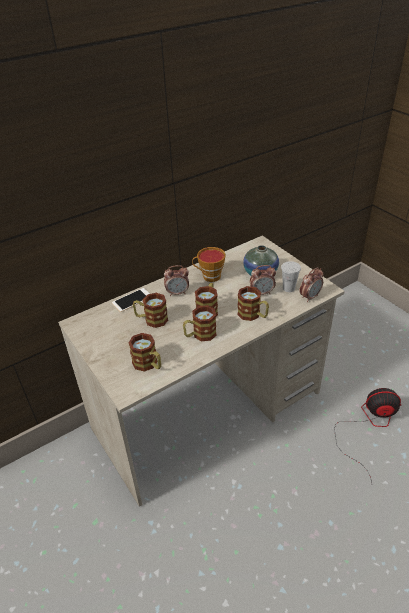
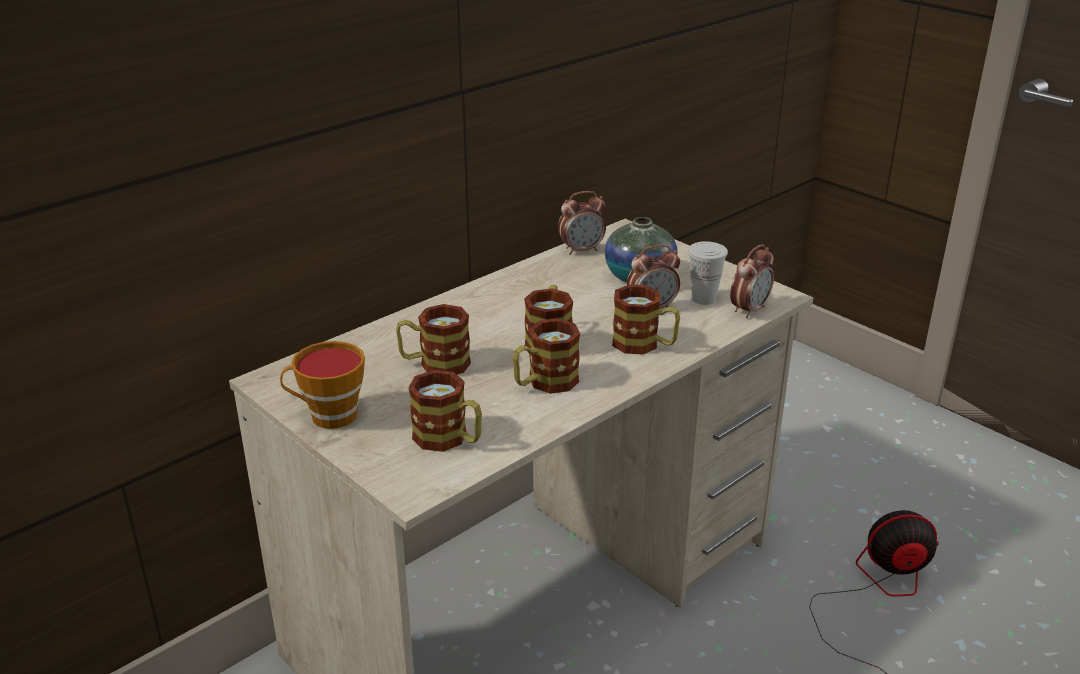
camera: 10 degrees left, 10 degrees down
phone [112,288,150,312] -> none
alarm clock [164,265,189,296] -> alarm clock moved to [558,191,606,255]
cup [192,247,226,282] -> cup moved to [280,341,365,429]

